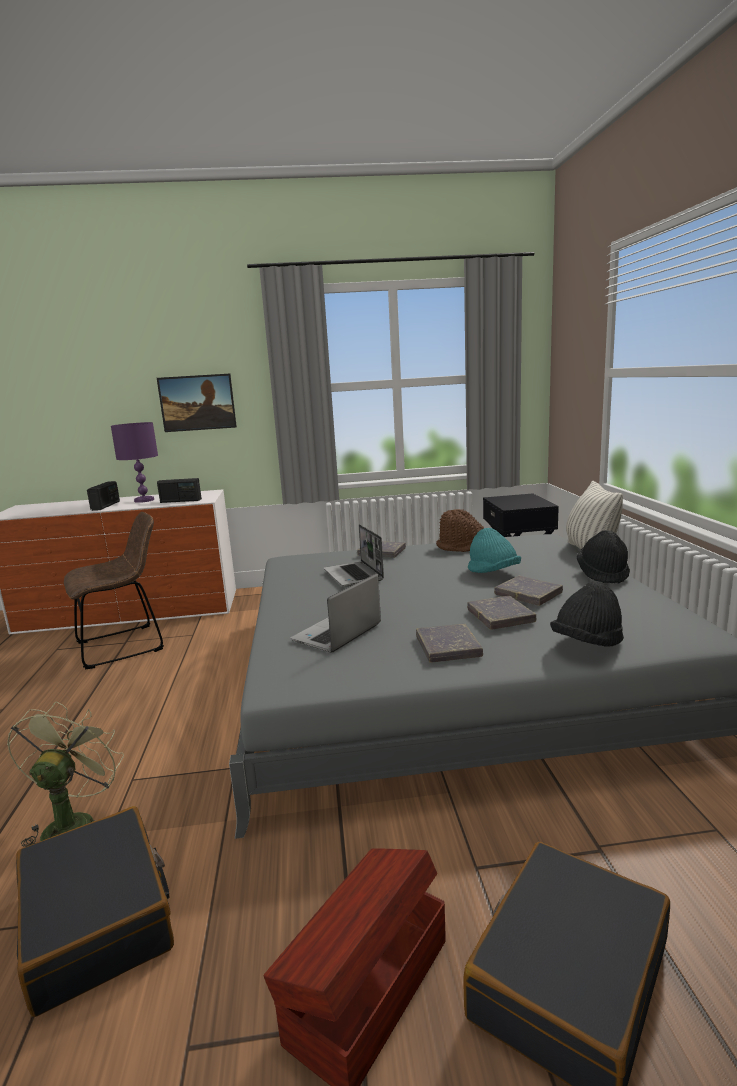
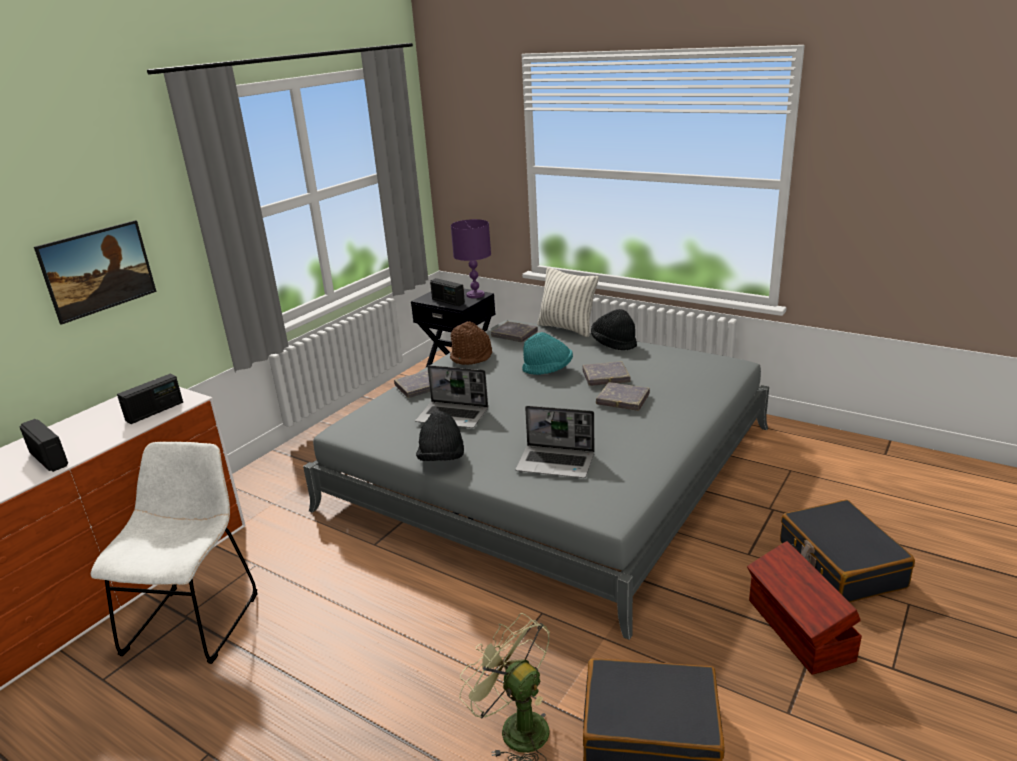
camera: 50 degrees left, 10 degrees up
brown chair [64,512,164,670] -> white chair [91,441,258,664]
purple table lamp [111,422,158,503] -> purple table lamp moved to [451,219,491,298]
laptop [291,574,381,653] -> laptop turned 60 degrees counterclockwise [516,406,594,478]
grey book [416,624,483,662] -> grey book moved to [491,321,538,342]
black hat [550,581,624,647] -> black hat moved to [416,411,464,461]
none -> radio [430,278,465,306]

